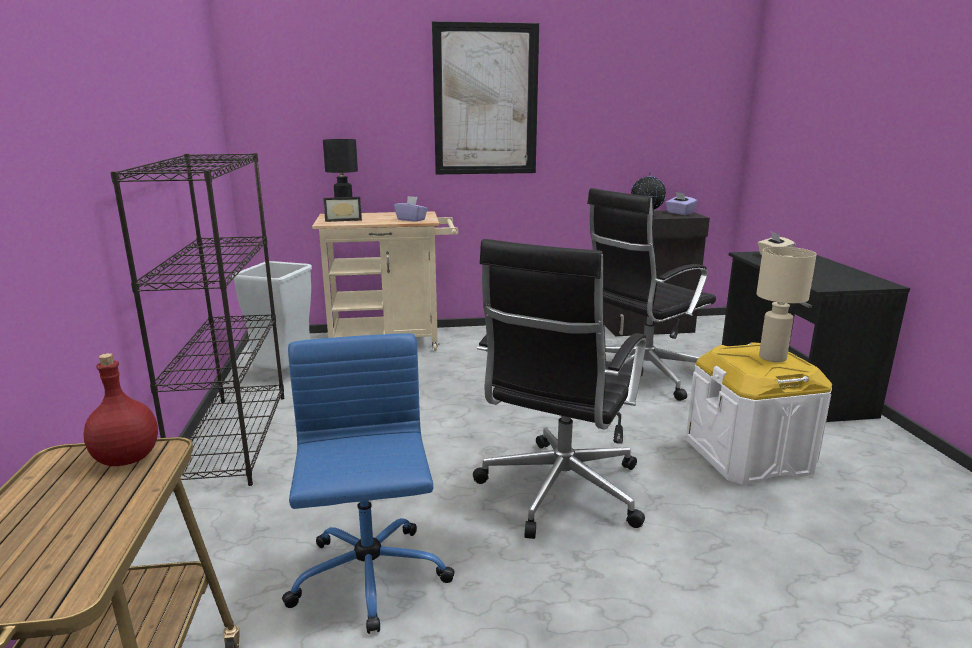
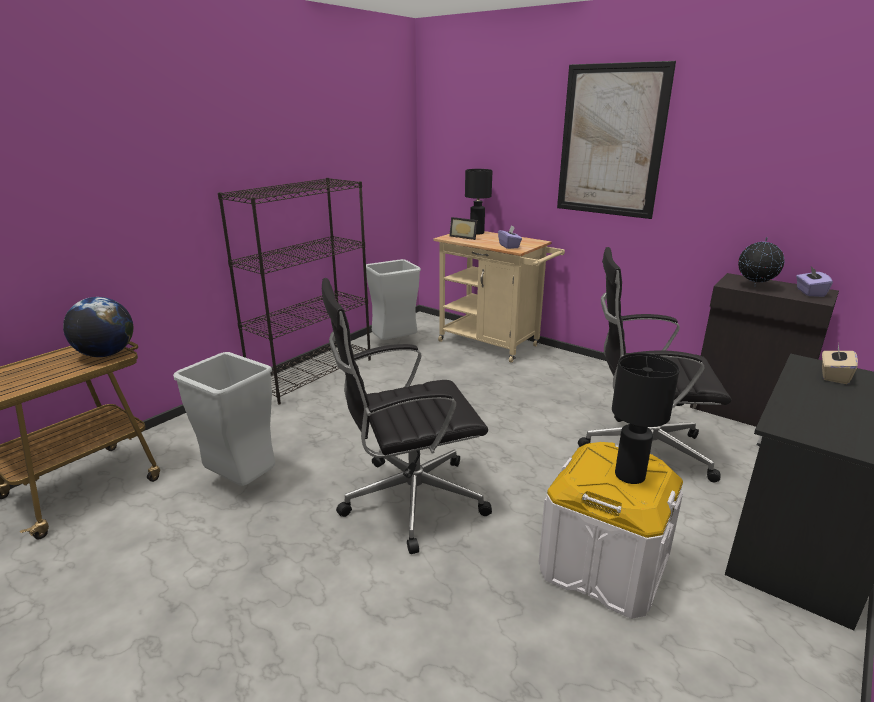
camera: 45 degrees right, 5 degrees up
red bottle [84,353,158,466] -> globe [63,297,133,357]
blue office chair [282,333,455,634] -> grey trash can [173,352,275,486]
beige table lamp [756,247,817,362] -> black table lamp [612,353,680,484]

